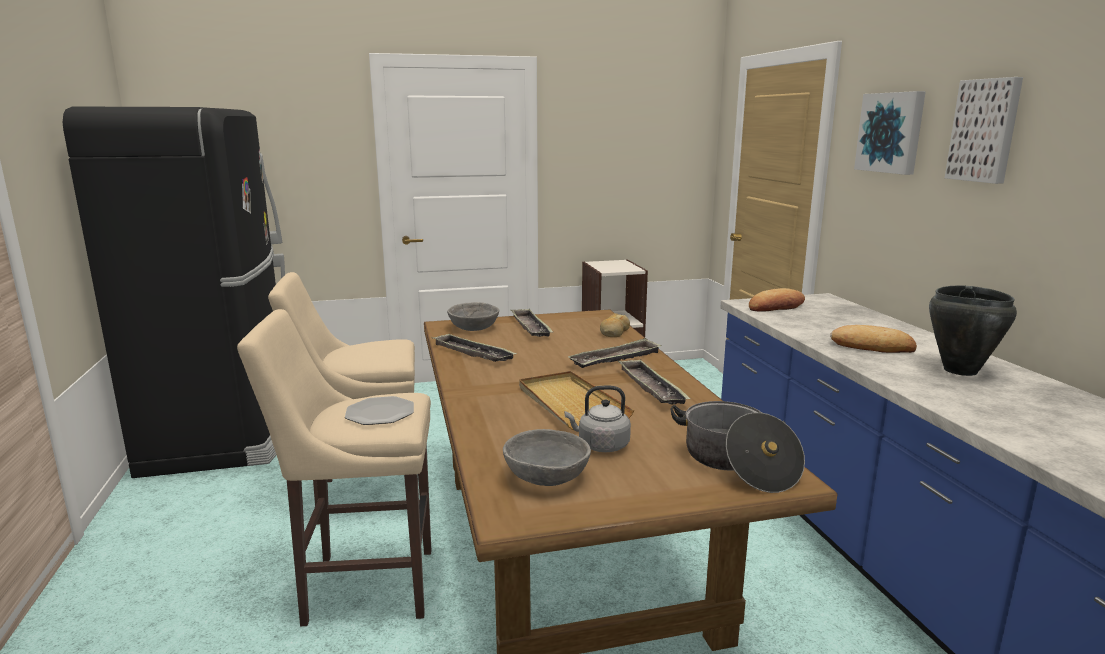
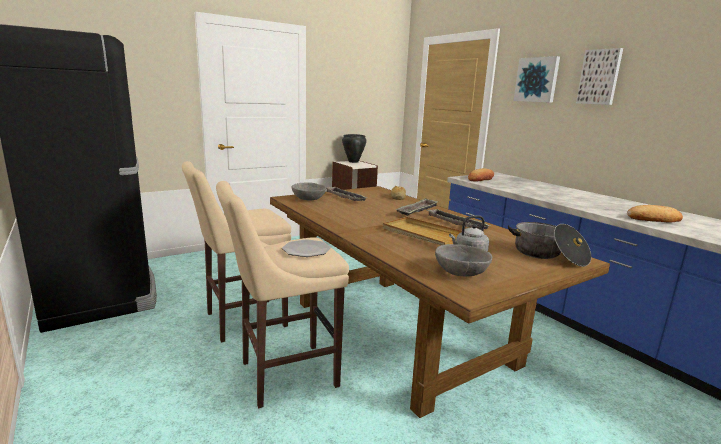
camera: 20 degrees left, 0 degrees up
tray [432,333,517,362] -> none
bread [830,325,917,353] -> bread moved to [627,205,683,223]
black cooking pot [929,285,1017,376] -> black cooking pot moved to [342,134,367,163]

